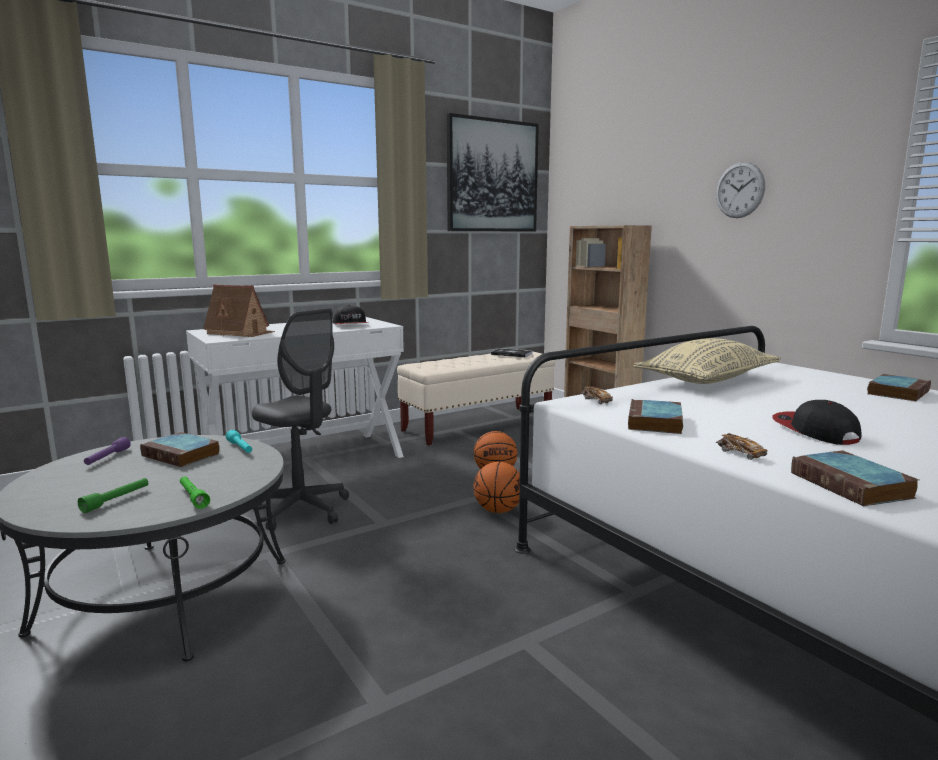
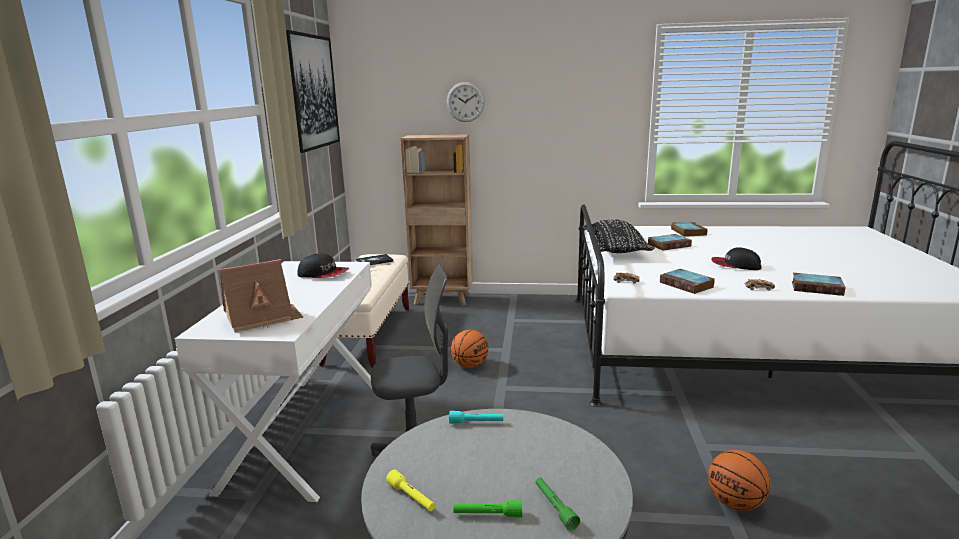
camera: 50 degrees left, 5 degrees up
purple flashlight [84,437,131,465] -> yellow flashlight [386,470,435,511]
book [140,432,220,467] -> book moved to [648,234,692,251]
green flashlight [180,477,210,509] -> green flashlight moved to [453,500,522,518]
basketball [474,462,520,513] -> basketball moved to [708,450,771,511]
beige pillow [634,338,781,384] -> black pillow [582,219,655,253]
wall clock [716,162,765,218] -> wall clock moved to [446,82,485,122]

